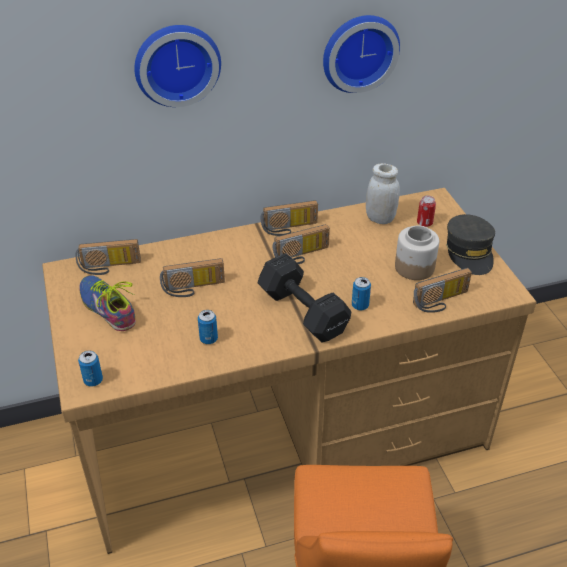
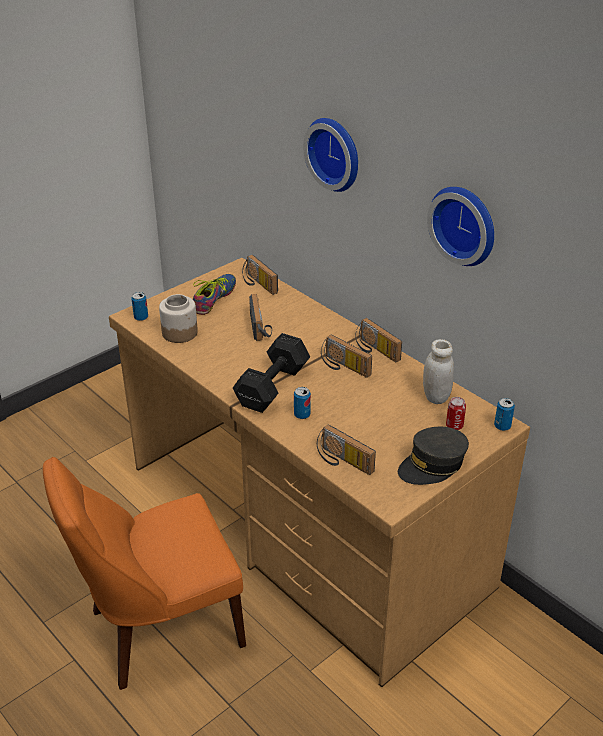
camera: 65 degrees right, 5 degrees down
radio [160,258,225,297] -> radio turned 150 degrees counterclockwise [249,294,272,341]
can [198,310,218,344] -> can moved to [494,398,515,431]
jar [395,225,439,280] -> jar moved to [159,294,198,343]

